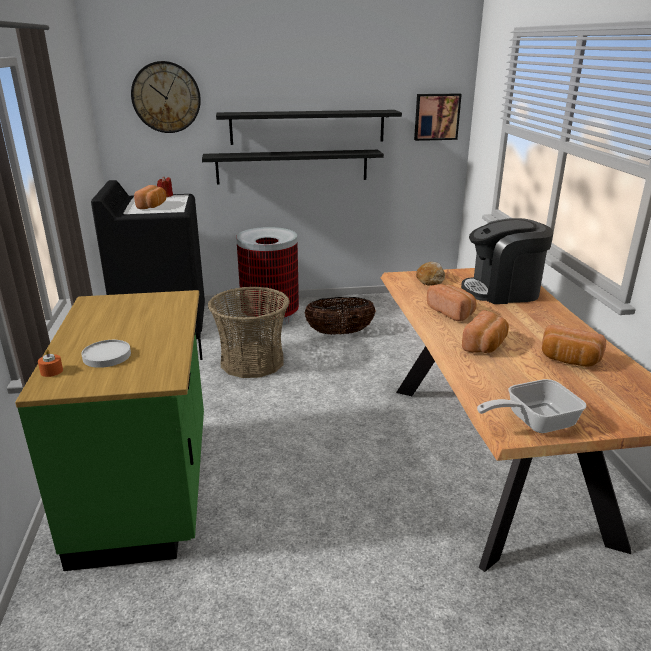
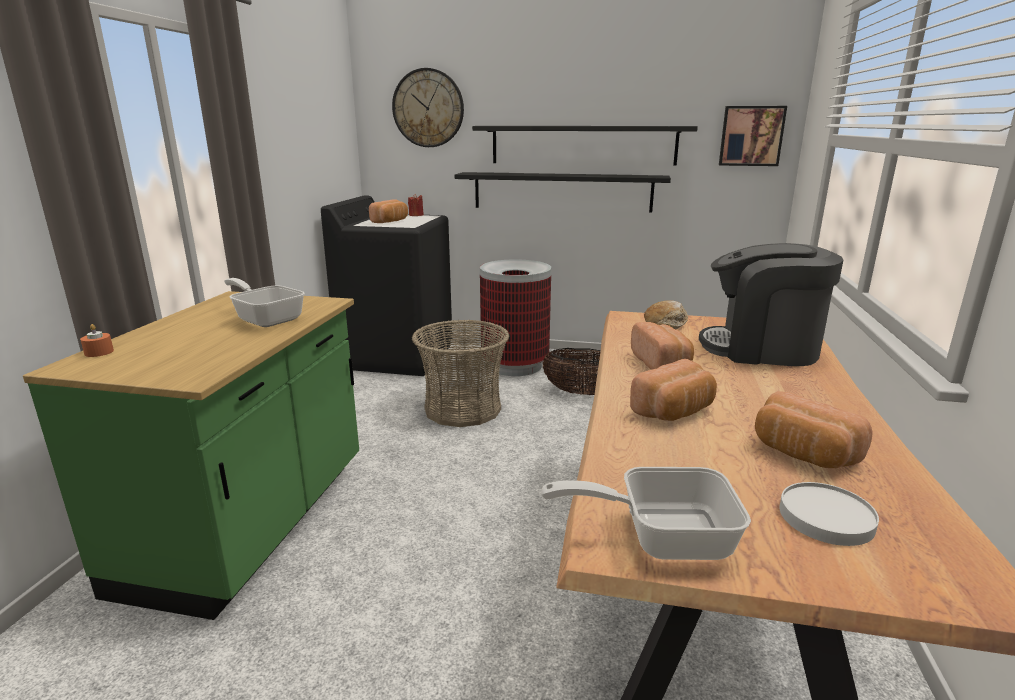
camera: 20 degrees right, 5 degrees down
white plate [81,340,131,368] -> white plate moved to [779,482,879,546]
none -> frying pan [224,278,305,327]

